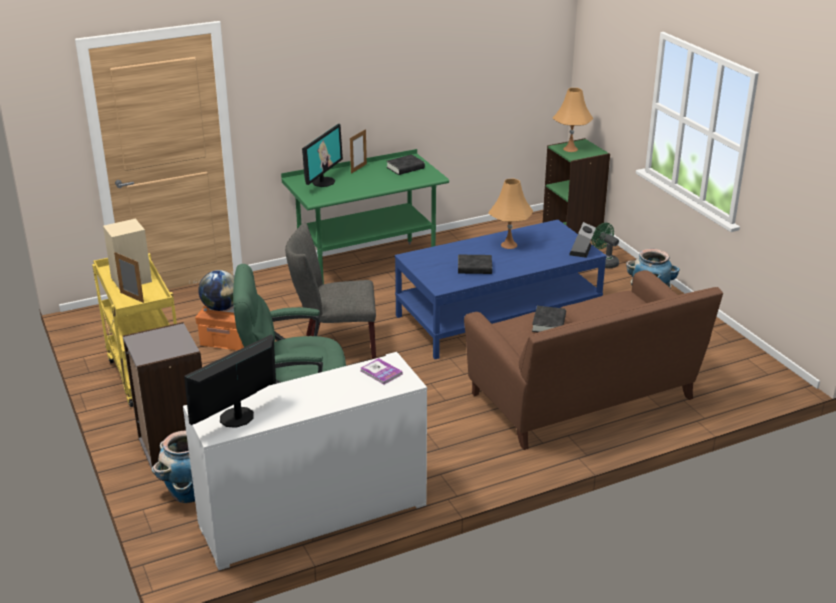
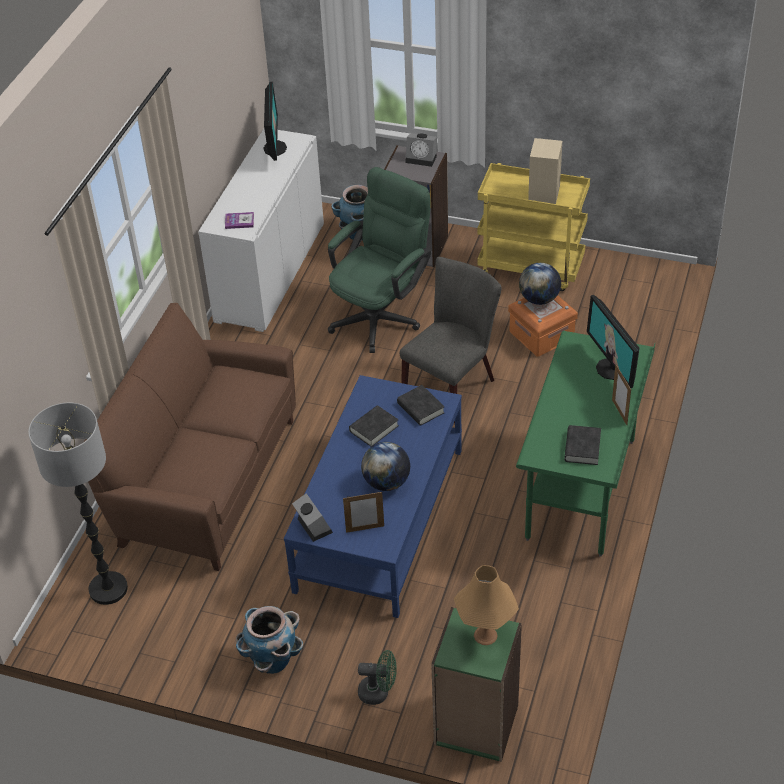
camera: 135 degrees right, 15 degrees up
picture frame [114,252,144,303] -> picture frame moved to [343,491,384,533]
orange table lamp [488,179,533,249] -> globe [361,442,410,491]
black book [532,306,566,332] -> black book moved to [397,385,445,426]
none -> floor lamp [28,403,128,605]
none -> alarm clock [405,133,437,167]

